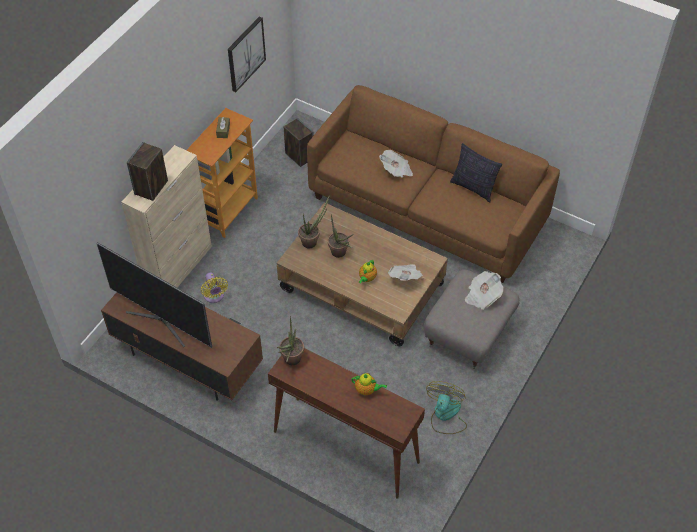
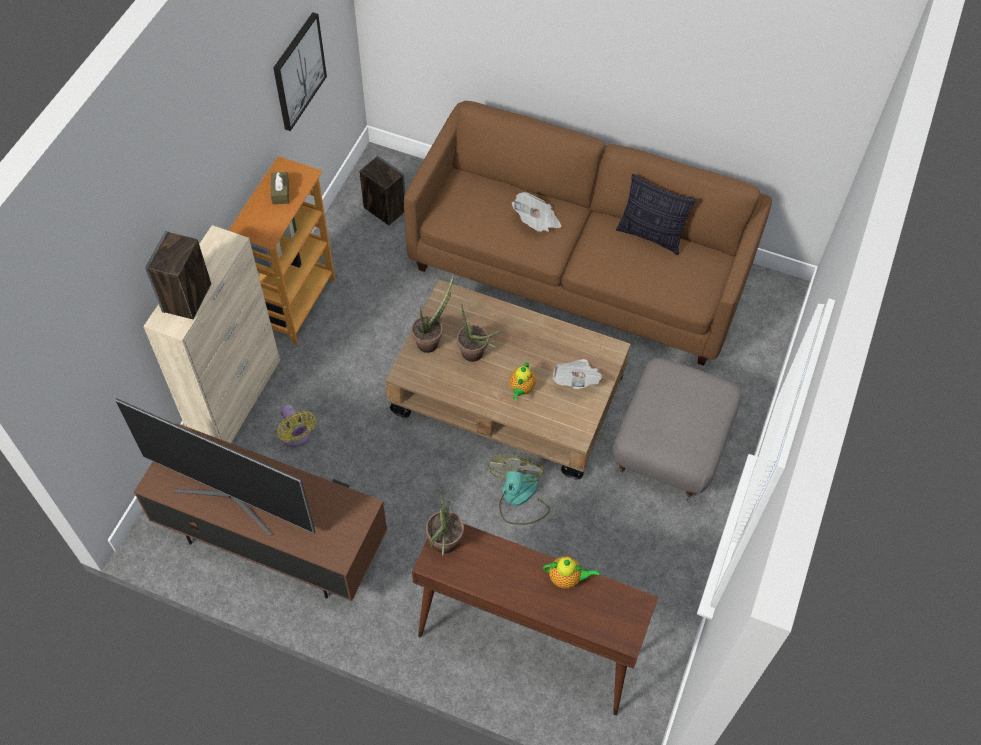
camera: 10 degrees left, 5 degrees up
fan [426,381,467,434] -> fan moved to [488,454,550,525]
newspaper [465,271,504,310] -> none

